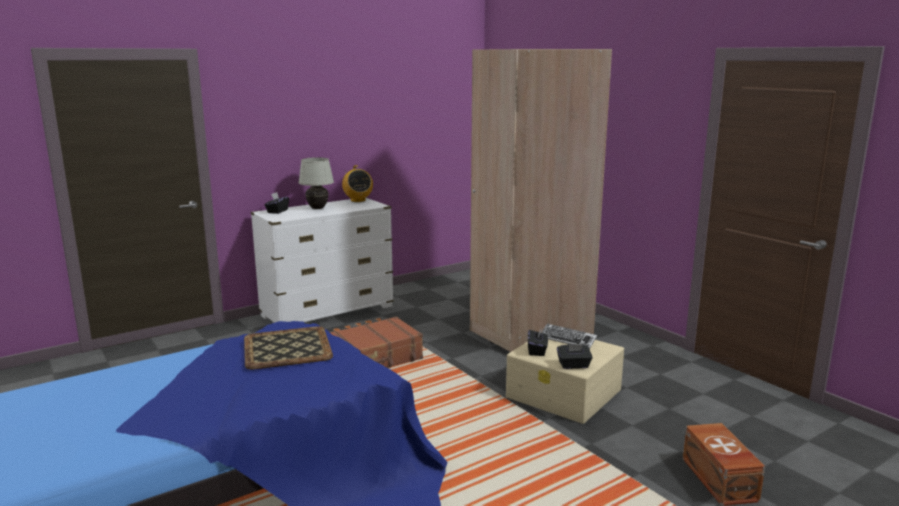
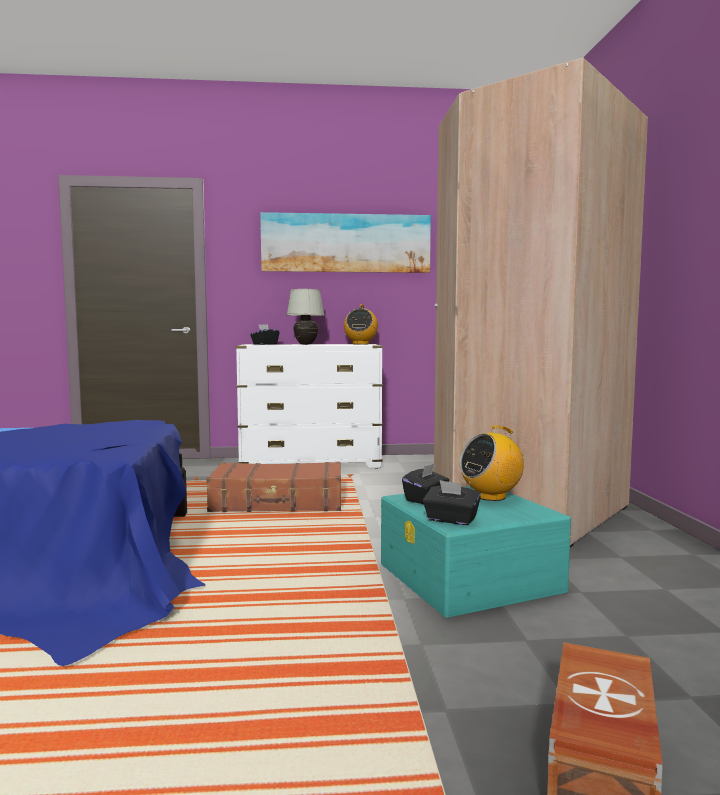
camera: 30 degrees right, 10 degrees down
tray [244,326,333,370] -> none
beige storage box [506,340,624,424] -> turquoise storage box [381,486,572,618]
keyboard [541,324,597,349] -> radio [459,425,524,501]
none -> picture [260,212,431,273]

